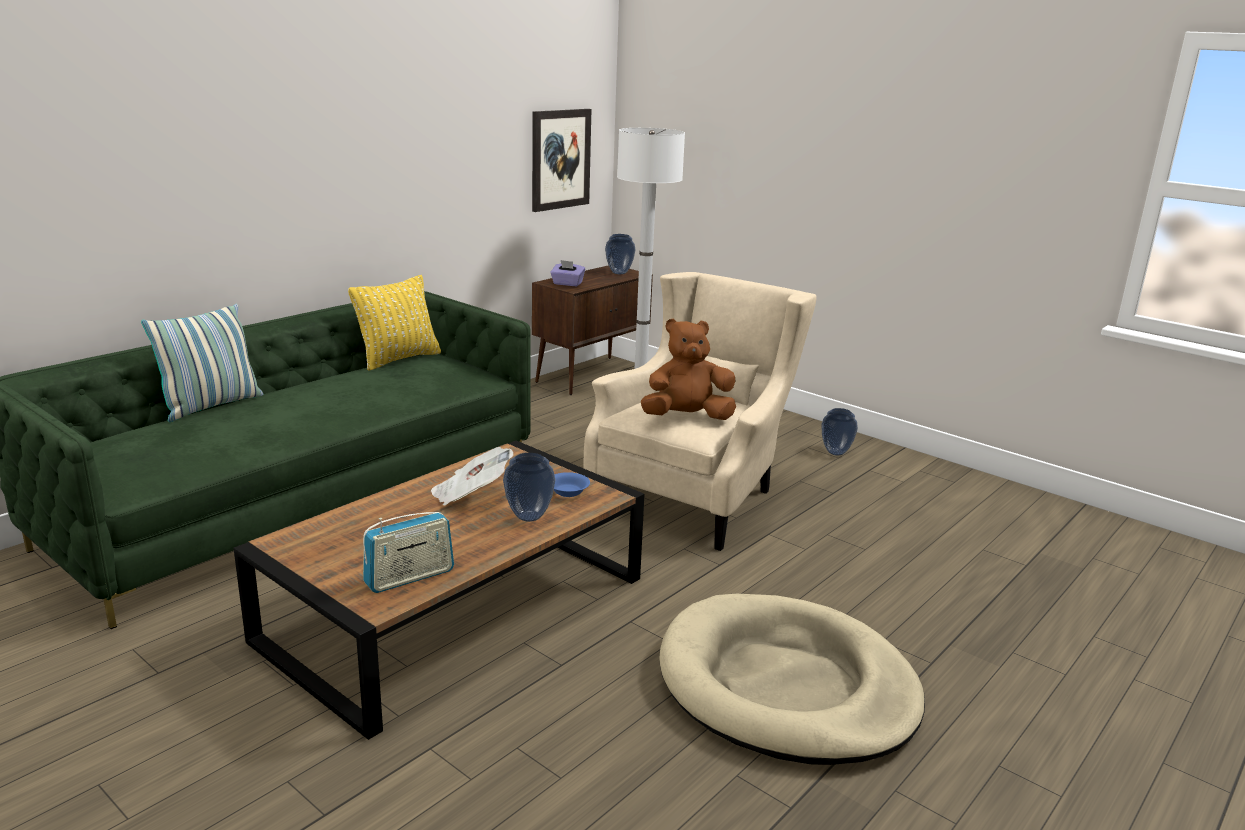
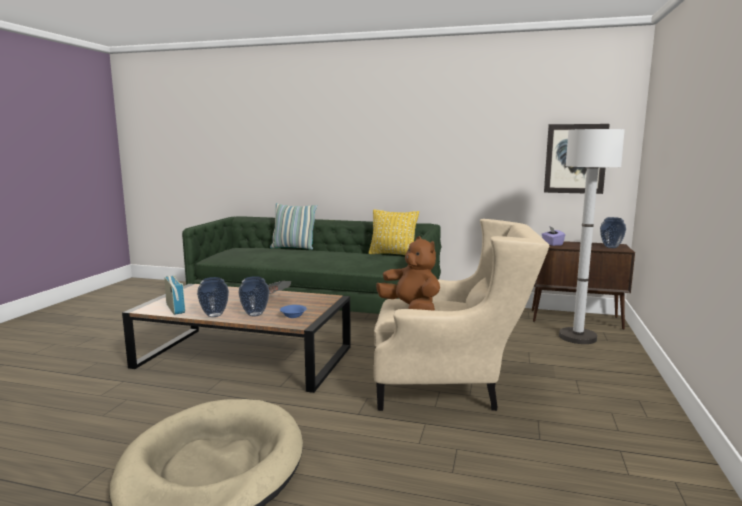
camera: 65 degrees right, 10 degrees down
radio [363,512,454,593] -> radio turned 150 degrees counterclockwise [164,275,185,315]
vase [821,408,858,456] -> vase moved to [197,277,229,317]

